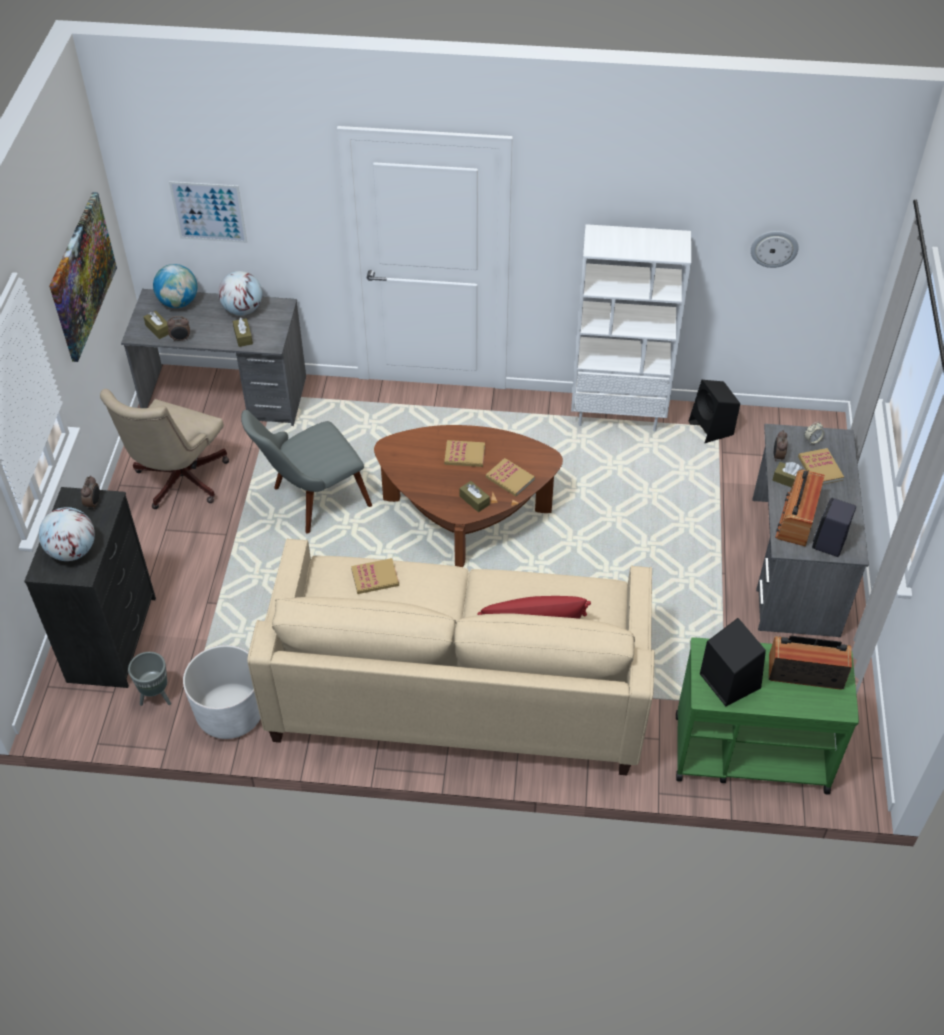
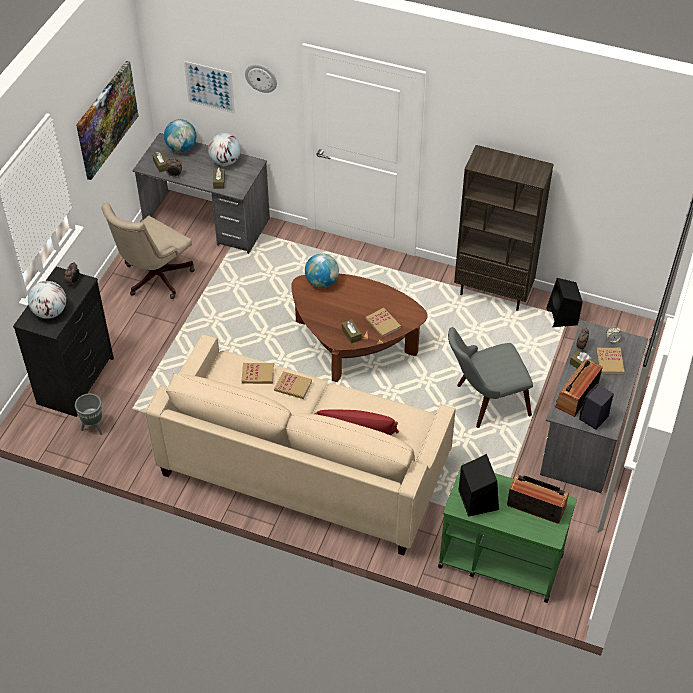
camera: 15 degrees right, 0 degrees up
white planter [183,645,261,739] -> none
grey chair [241,410,372,534] -> grey chair moved to [448,327,533,428]
book [444,440,485,467] -> book moved to [274,371,312,399]
white bookcase [571,224,691,431] -> brown bookcase [454,145,553,311]
wall clock [751,231,799,268] -> wall clock moved to [245,64,277,93]
none -> globe [305,253,339,288]

